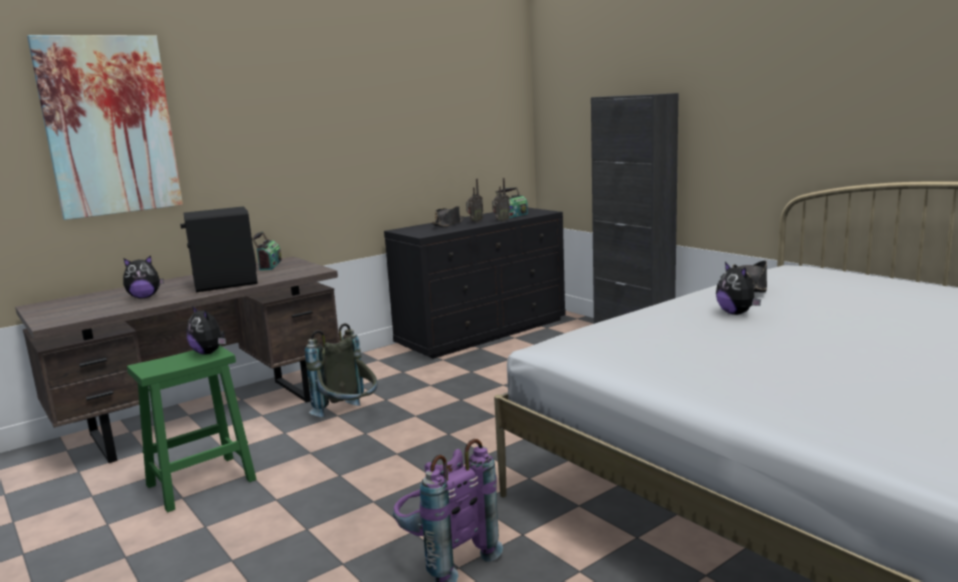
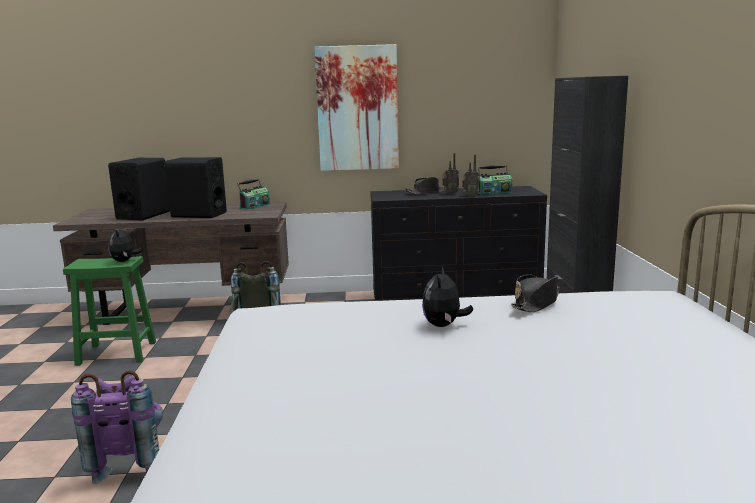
camera: 35 degrees right, 0 degrees up
picture [27,35,183,220] -> picture moved to [314,44,399,171]
plush toy [123,255,164,298] -> black speaker [108,158,170,221]

